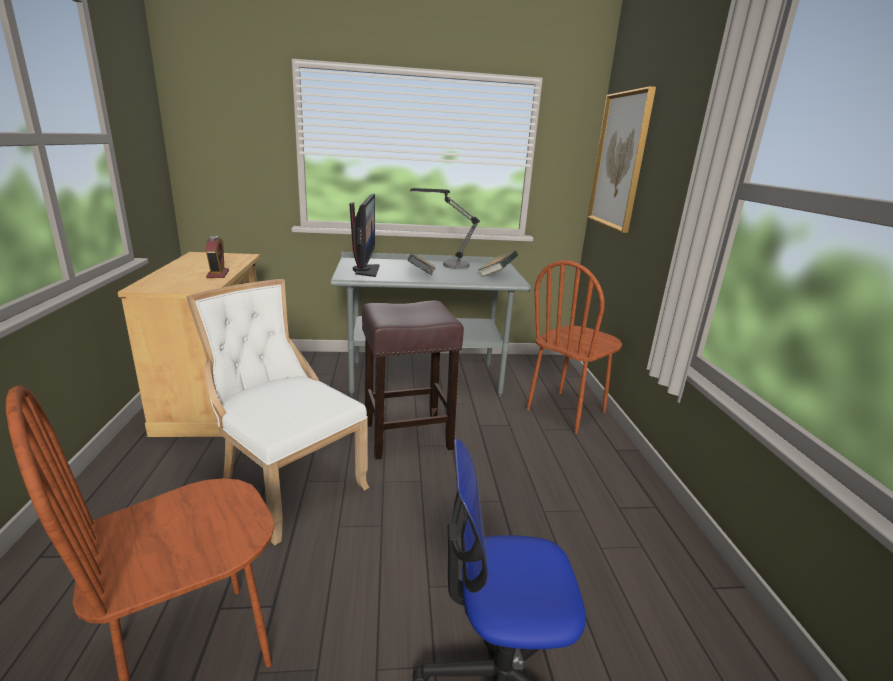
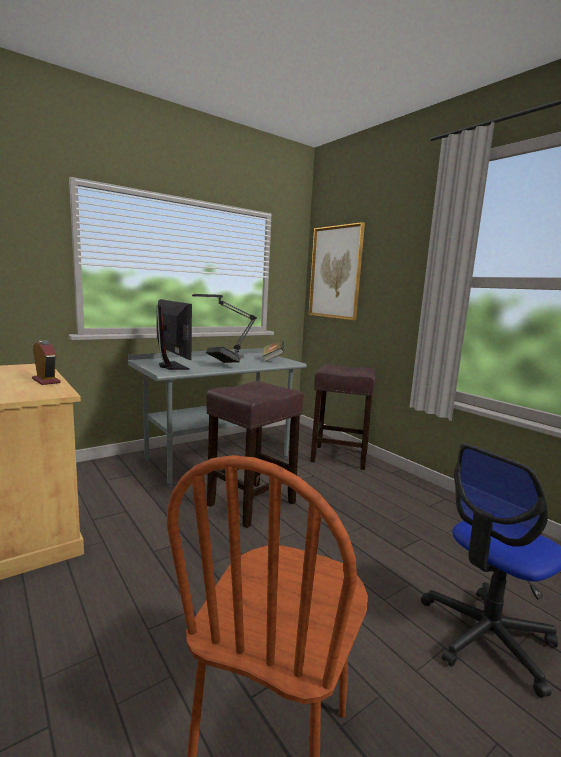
camera: 30 degrees left, 10 degrees down
white chair [186,279,369,546] -> none
brown chair [526,260,622,434] -> brown stool [310,364,376,470]

